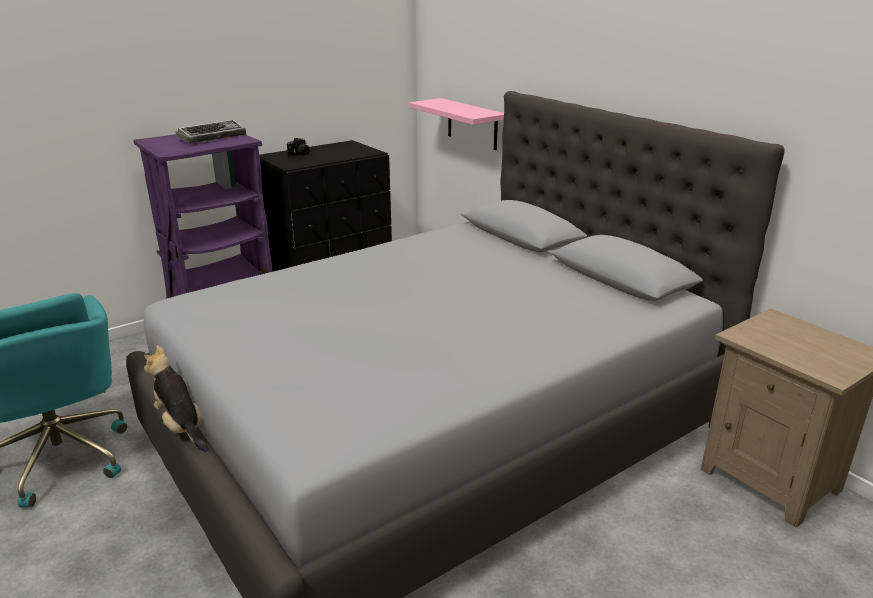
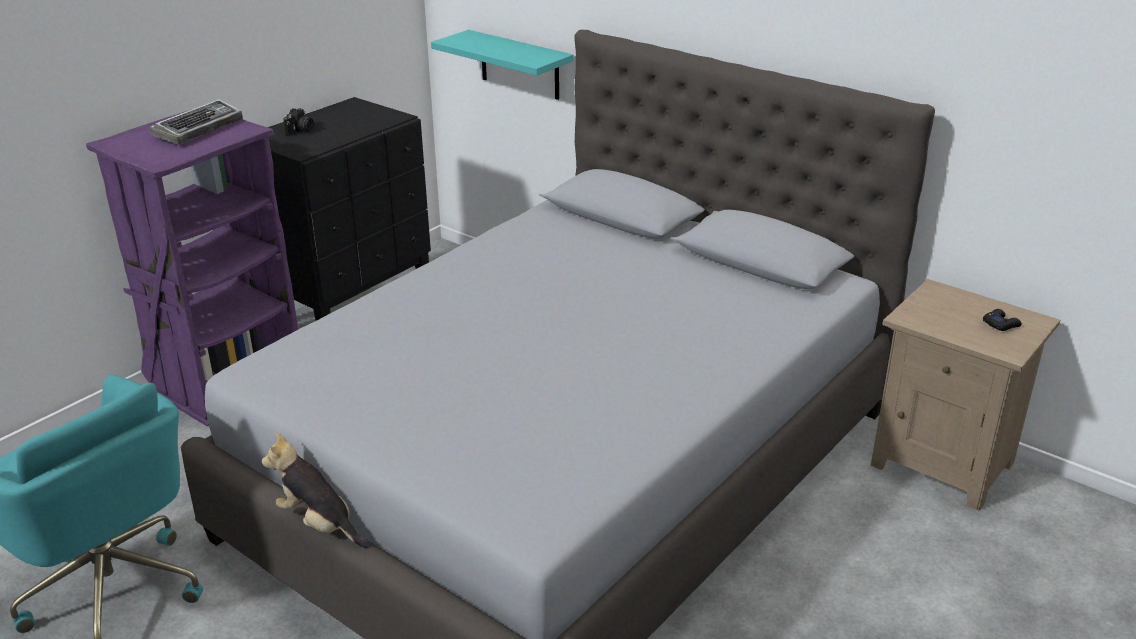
camera: 15 degrees left, 5 degrees up
pink shelf [409,98,504,150] -> turquoise shelf [431,30,573,100]
none -> black game controller [983,309,1022,331]

